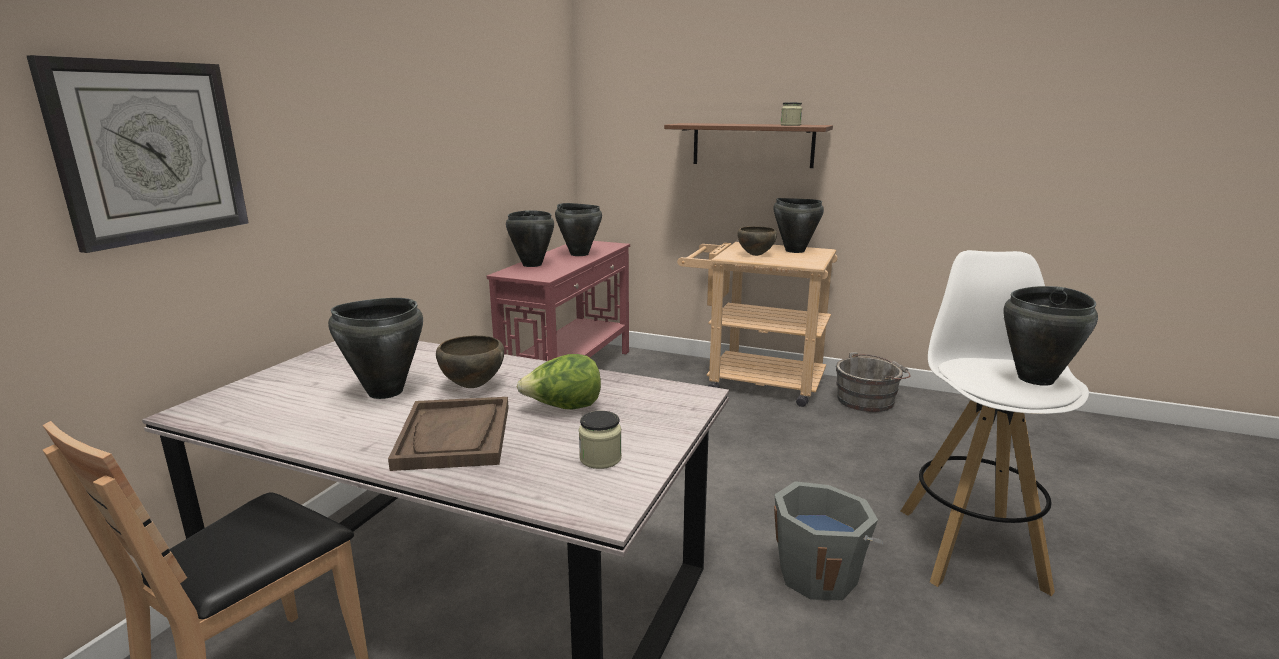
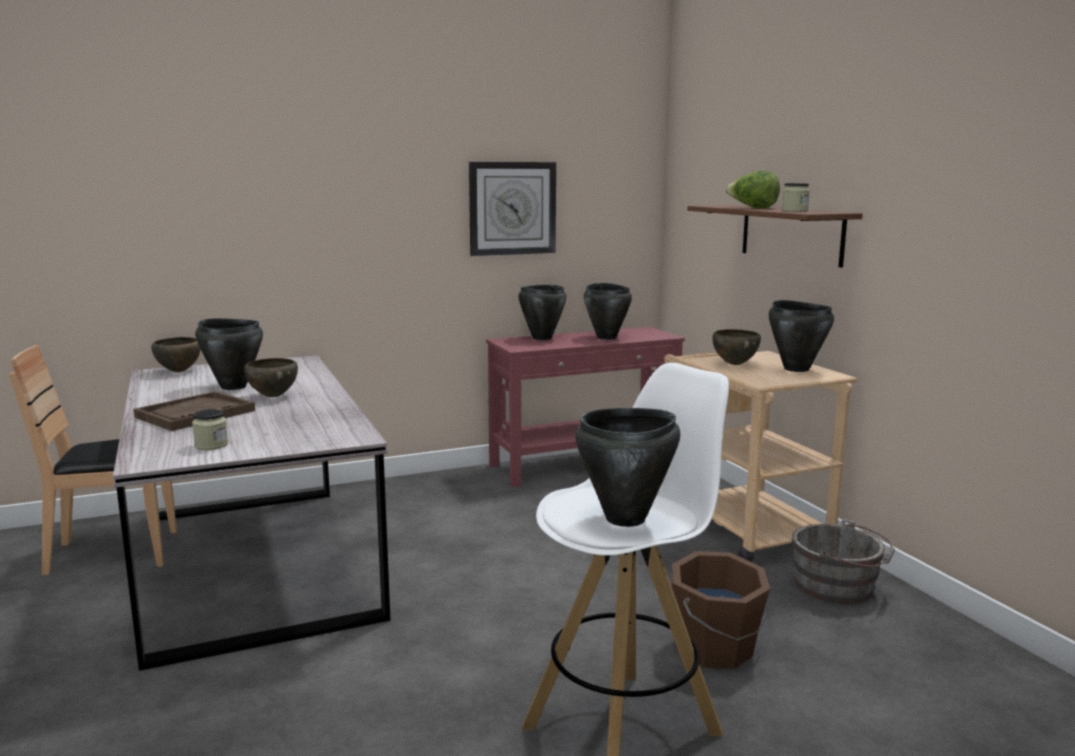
camera: 45 degrees right, 5 degrees down
wall clock [27,55,249,253] -> wall clock moved to [469,162,556,256]
lettuce [517,354,601,409] -> lettuce moved to [725,171,780,209]
grey bucket [774,481,883,600] -> none
none -> brown bowl [151,337,201,372]
none -> brown bucket [672,551,770,669]

